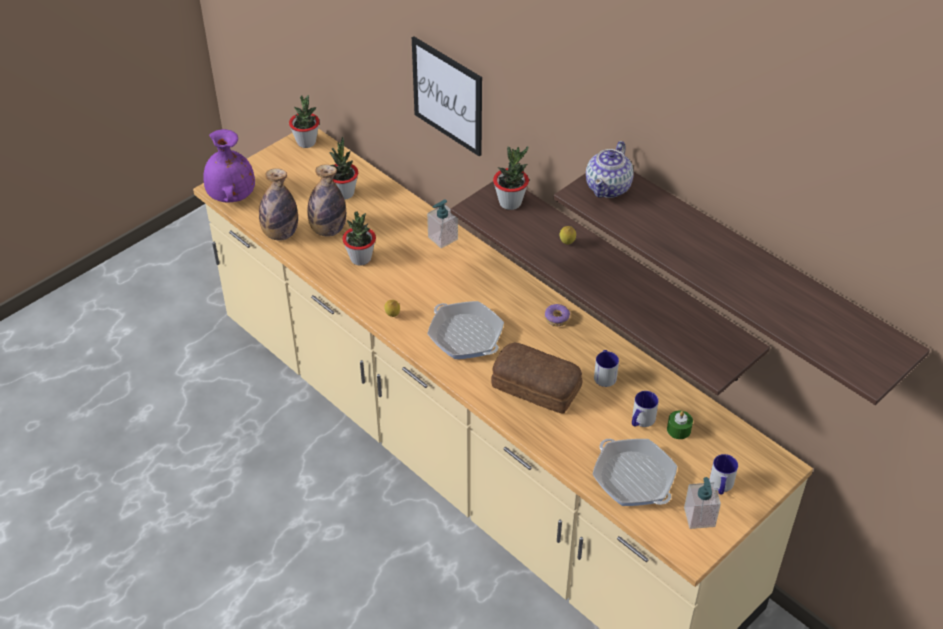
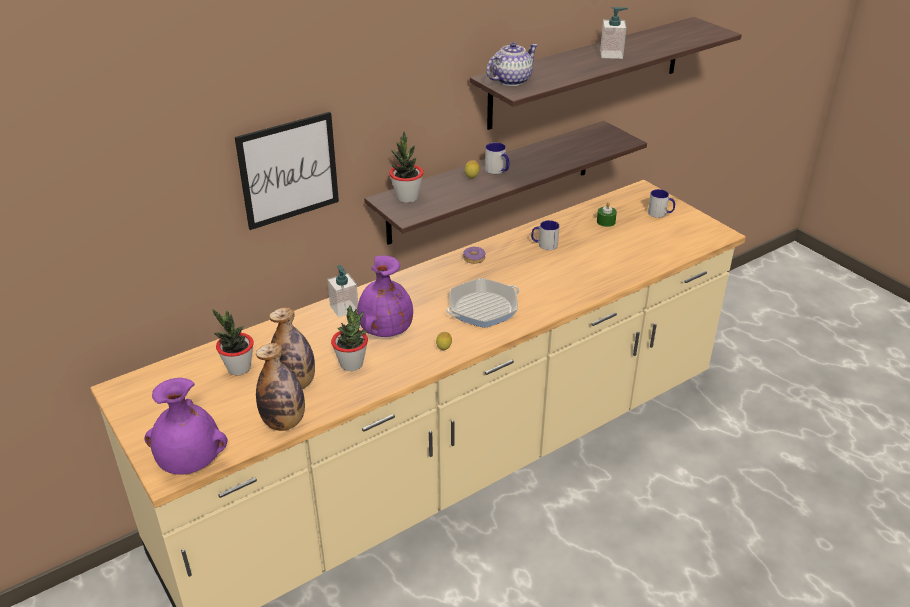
camera: 80 degrees left, 10 degrees down
potted plant [289,95,319,148] -> none
bread [491,343,582,414] -> none
teapot [586,141,634,198] -> teapot turned 75 degrees counterclockwise [486,42,538,86]
frying pan [592,439,678,506] -> none
mug [632,391,659,427] -> mug moved to [485,142,509,174]
soap dispenser [684,477,721,529] -> soap dispenser moved to [600,7,628,59]
none -> purple vase [357,255,413,337]

